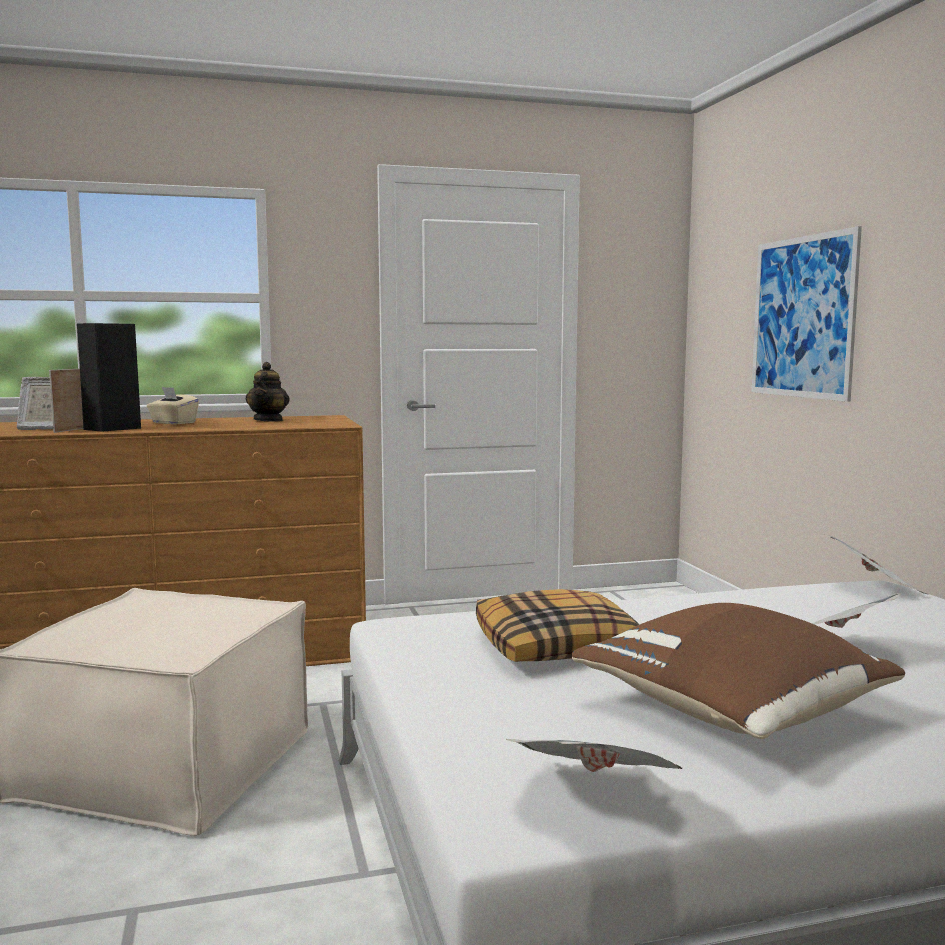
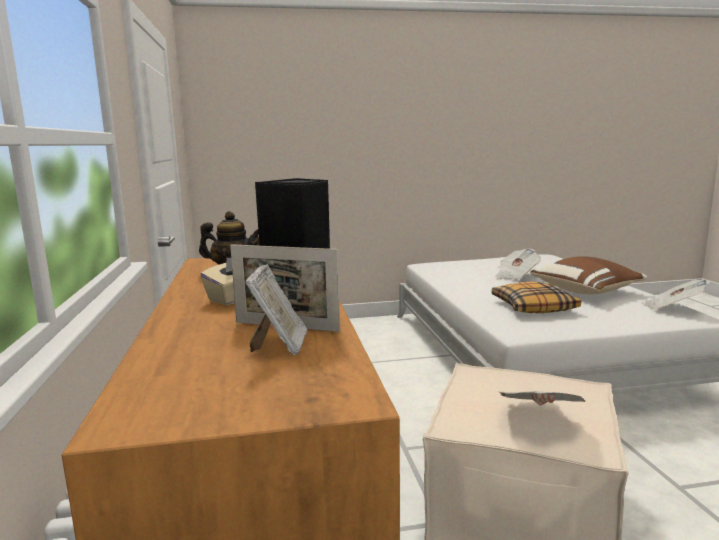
camera: 85 degrees left, 5 degrees up
picture [752,226,862,402] -> none
newspaper [825,534,927,594] -> newspaper moved to [499,392,585,405]

